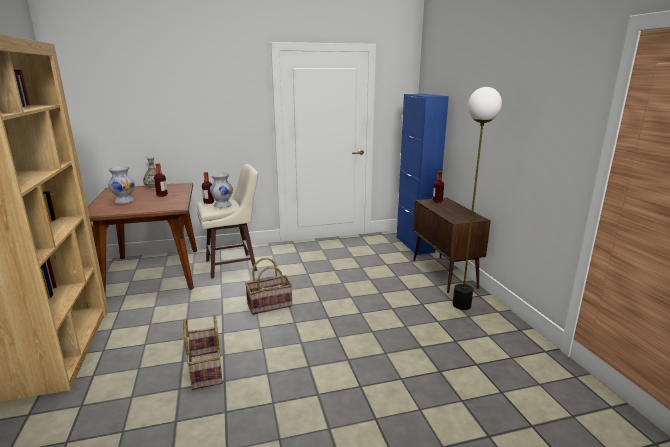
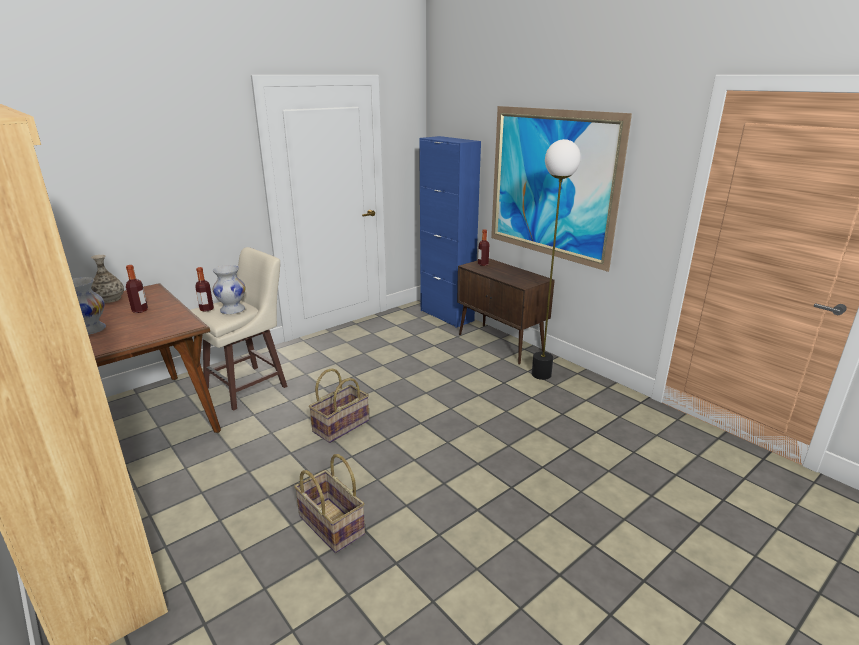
camera: 25 degrees left, 5 degrees up
none -> picture [491,106,632,272]

